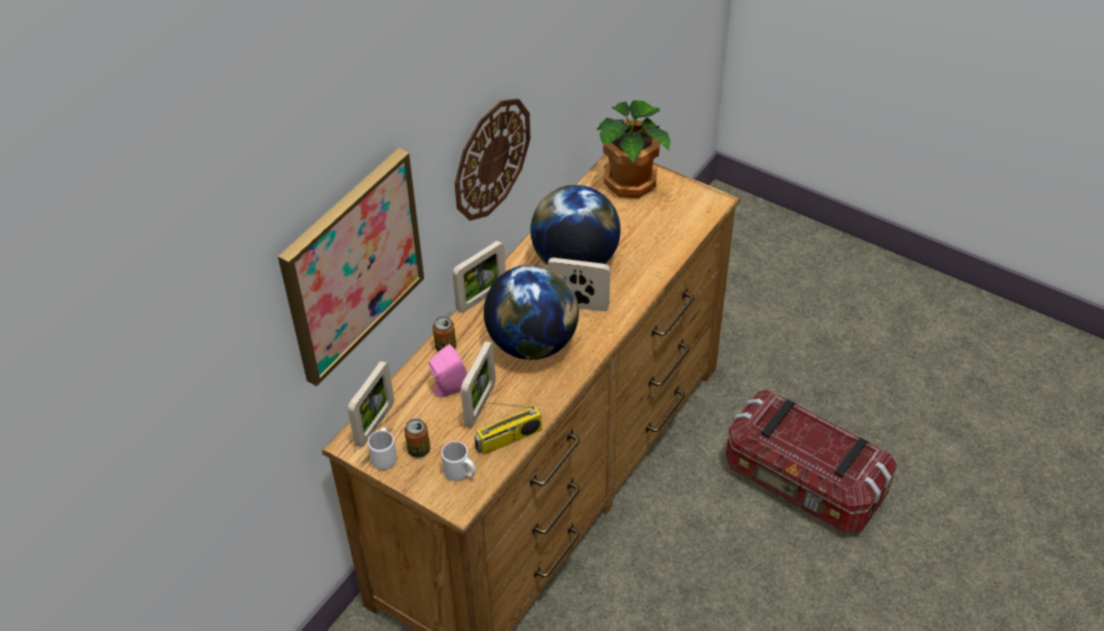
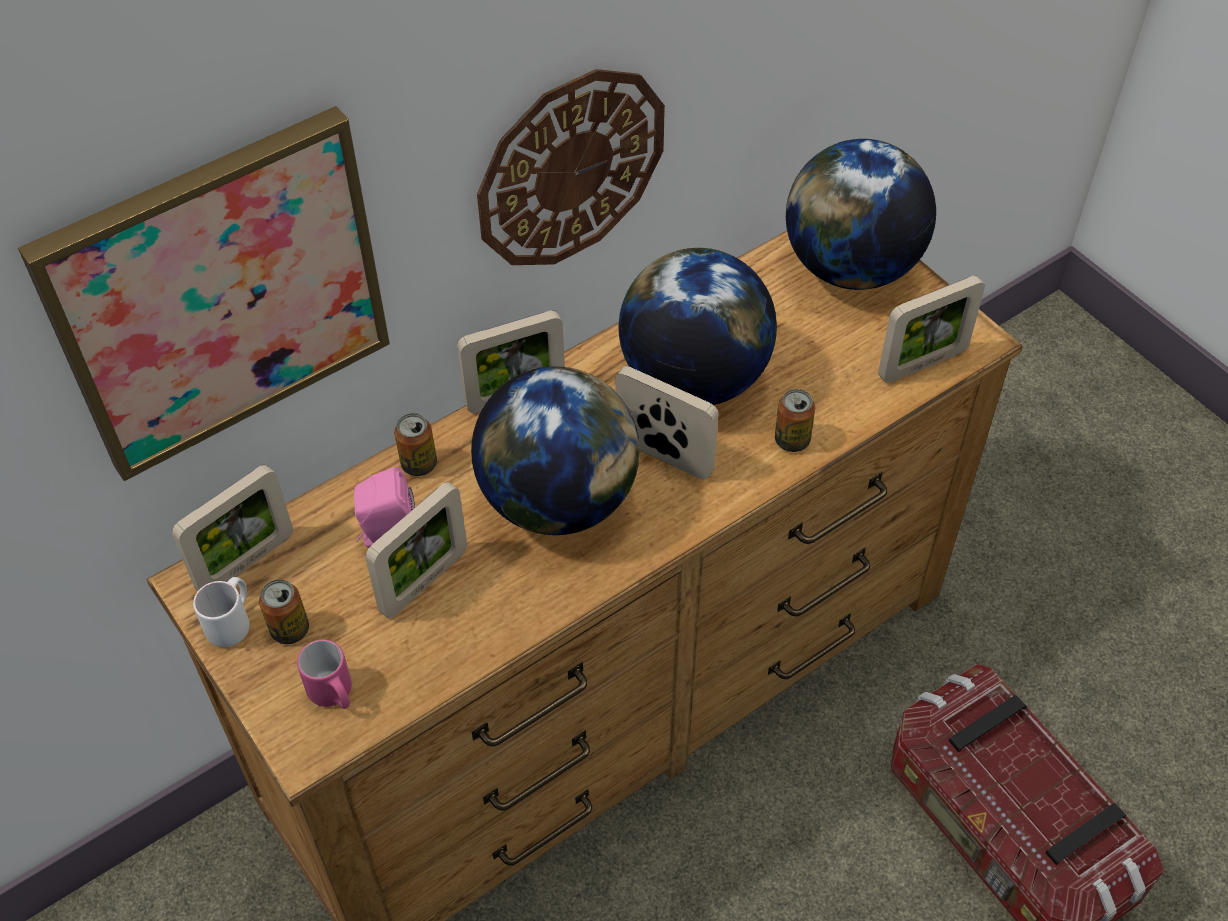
camera: 20 degrees right, 5 degrees up
white mug [441,441,476,481] -> pink mug [297,639,352,709]
radio [474,402,542,455] -> none
potted plant [597,100,670,198] -> globe [786,139,936,290]
none -> can [775,389,815,452]
none -> picture frame [878,275,985,383]

